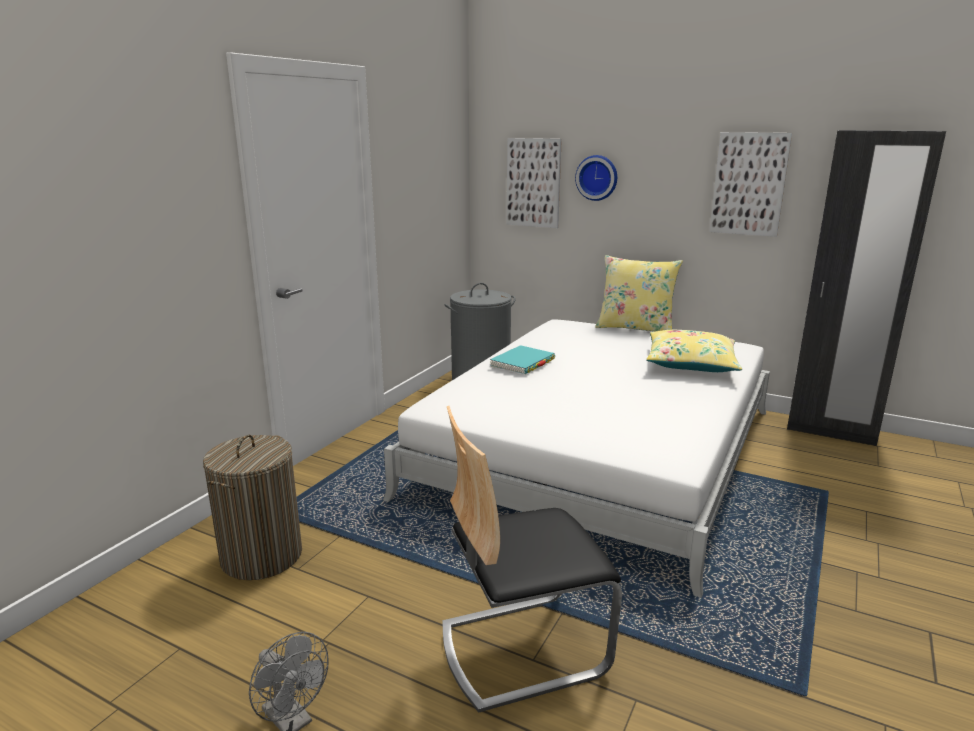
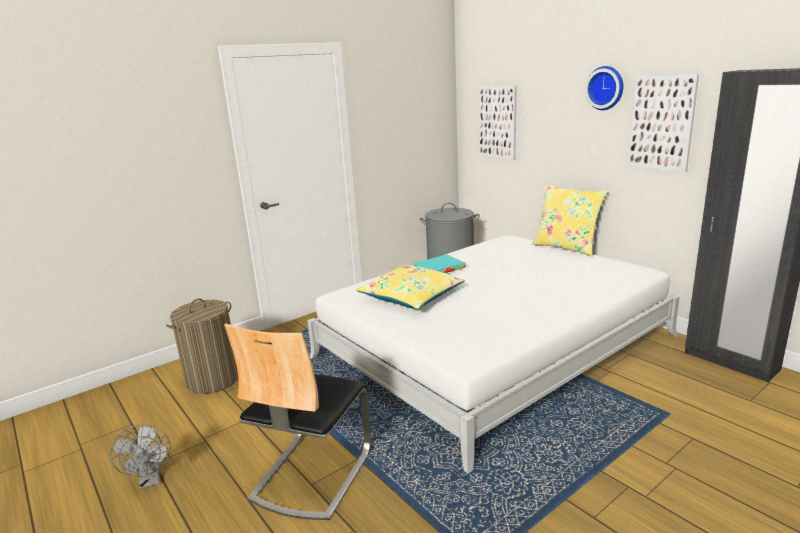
camera: 25 degrees right, 0 degrees up
chair [442,406,622,713] -> chair turned 75 degrees counterclockwise [224,323,371,520]
wall clock [575,155,617,201] -> wall clock moved to [585,66,623,110]
yellow pillow [647,330,742,372] -> yellow pillow moved to [356,265,465,309]

